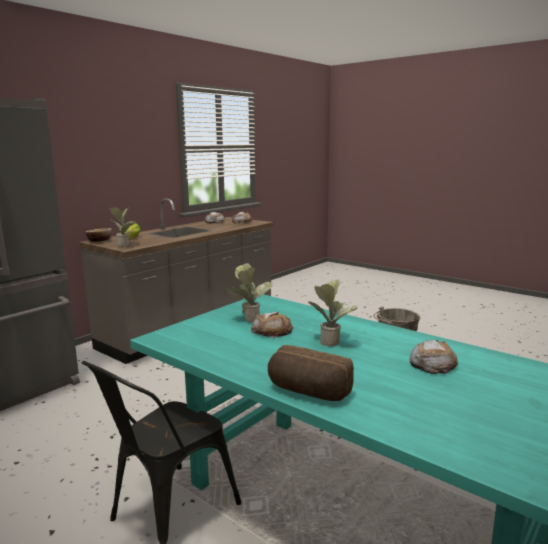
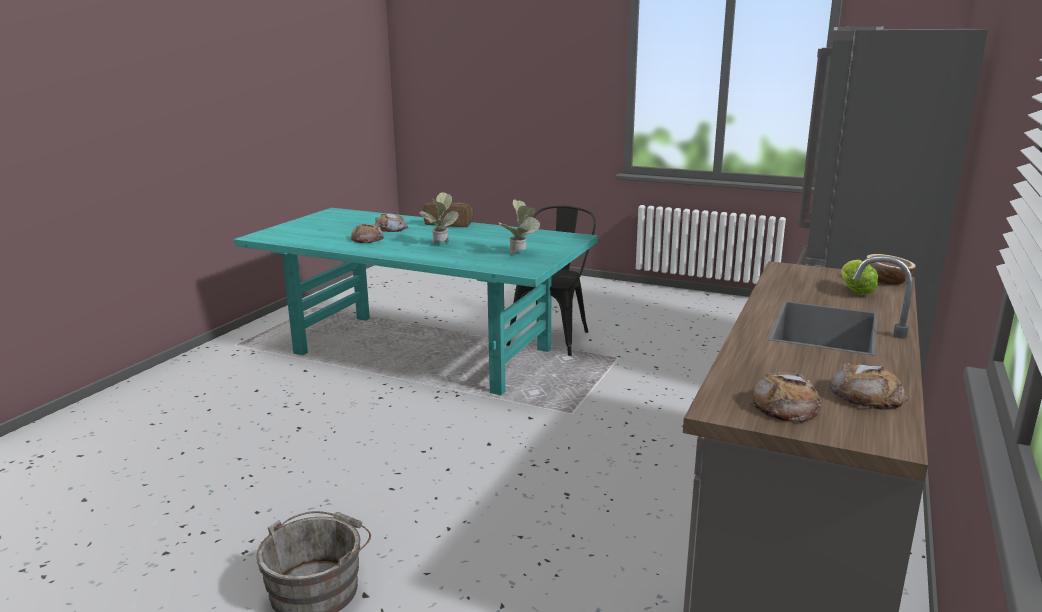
camera: 165 degrees right, 5 degrees up
potted plant [110,207,136,247] -> none
bread [251,311,294,338] -> bread moved to [375,213,408,232]

